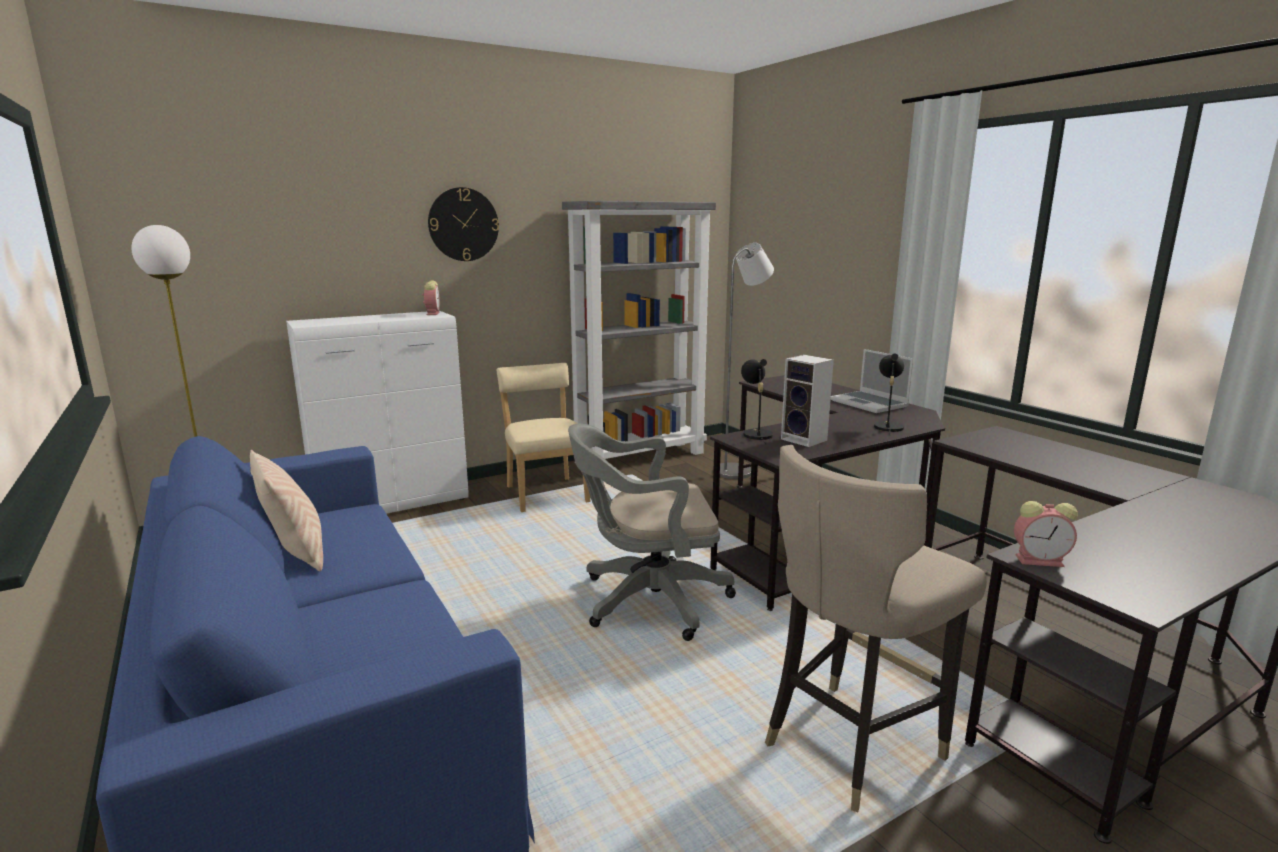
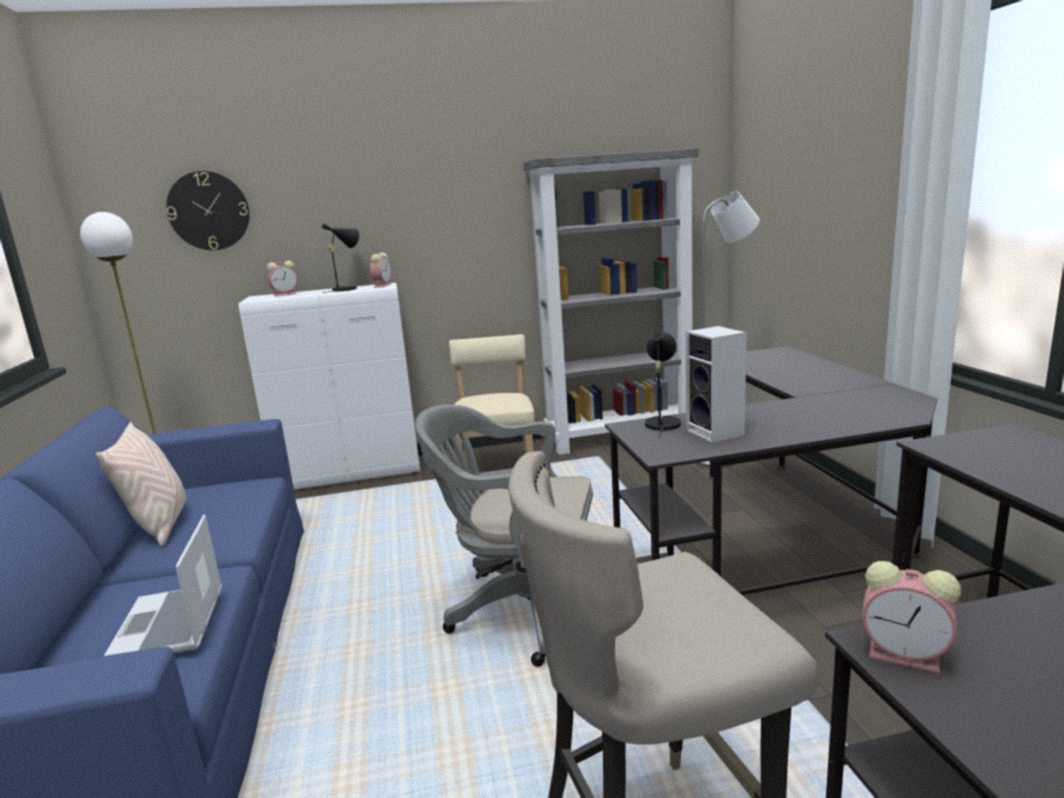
camera: 20 degrees right, 0 degrees up
wall clock [428,187,499,261] -> wall clock moved to [166,171,250,250]
laptop [831,349,913,413] -> laptop moved to [104,515,222,656]
black table lamp [874,353,904,436] -> black table lamp moved to [322,223,359,293]
none -> alarm clock [267,261,297,297]

